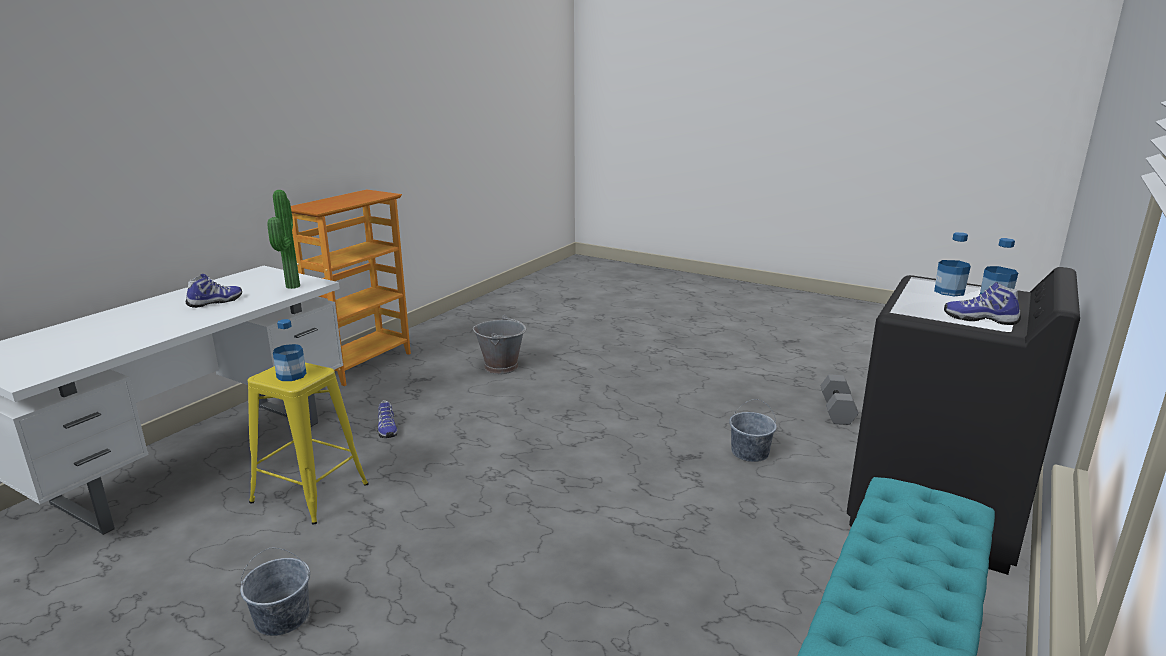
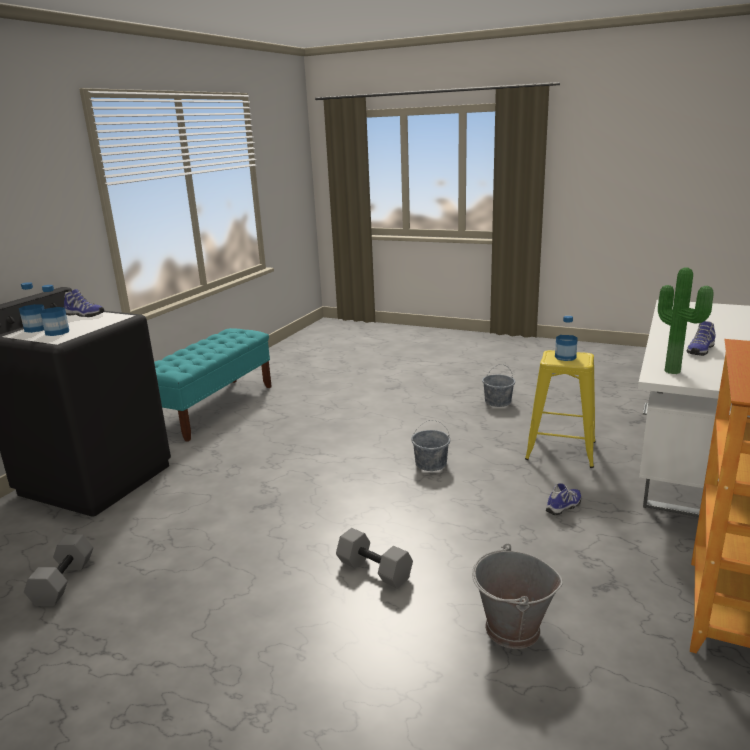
camera: 175 degrees right, 0 degrees up
shoe [377,400,397,438] -> shoe turned 75 degrees clockwise [546,483,581,515]
grey bucket [729,399,777,462] -> grey bucket moved to [411,420,450,471]
none -> grey dumbbell [336,528,413,589]

